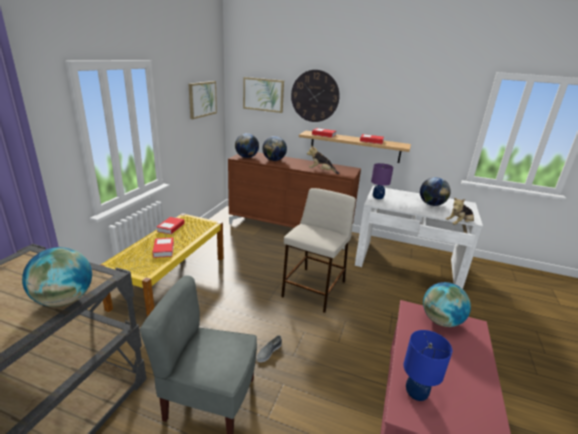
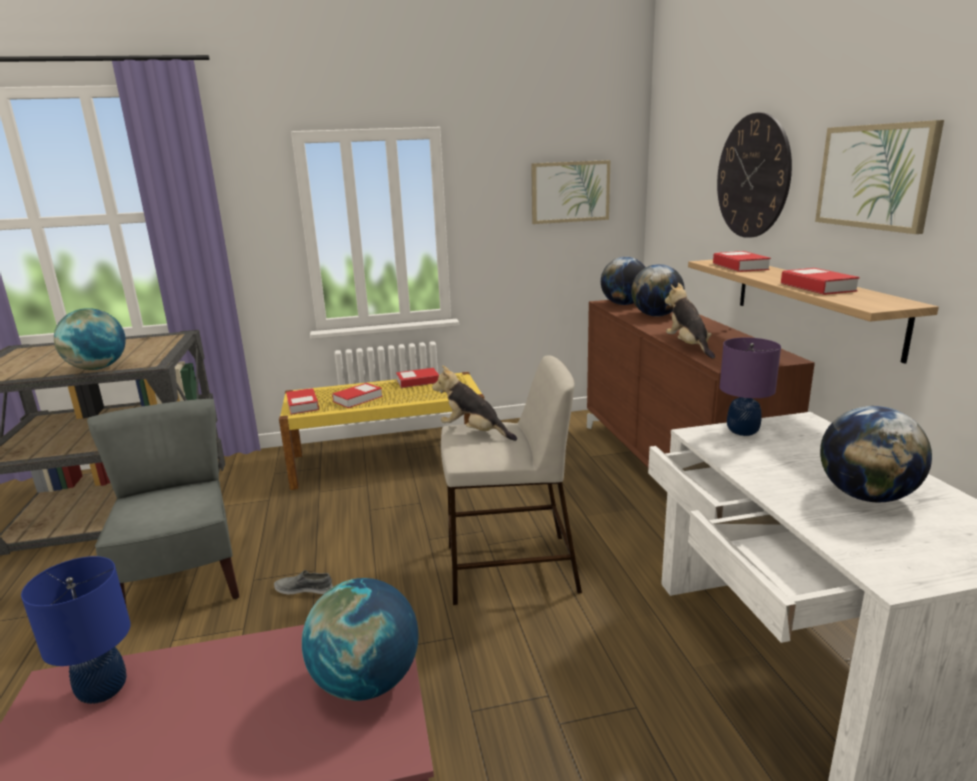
camera: 60 degrees right, 5 degrees down
picture [243,77,284,113] -> picture moved to [815,120,944,234]
plush toy [446,198,474,225] -> plush toy moved to [432,365,517,441]
none -> book [286,388,319,415]

